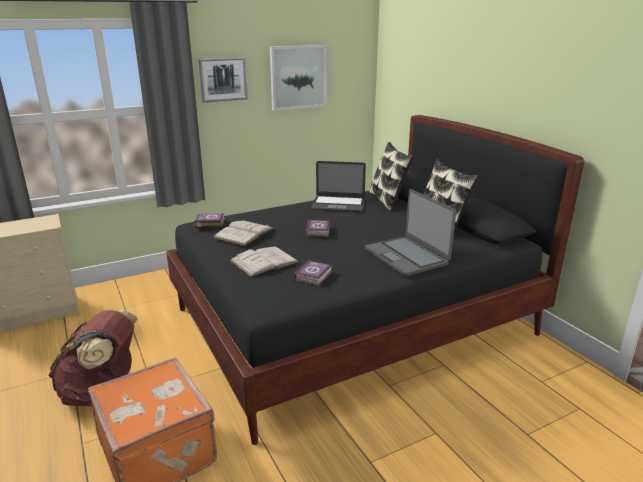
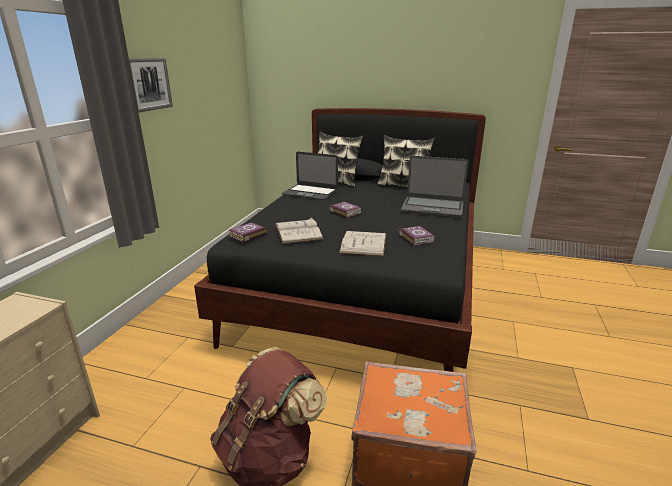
camera: 45 degrees left, 0 degrees up
picture [270,45,327,111] -> none
laptop [311,161,366,211] -> laptop turned 60 degrees clockwise [282,152,338,200]

